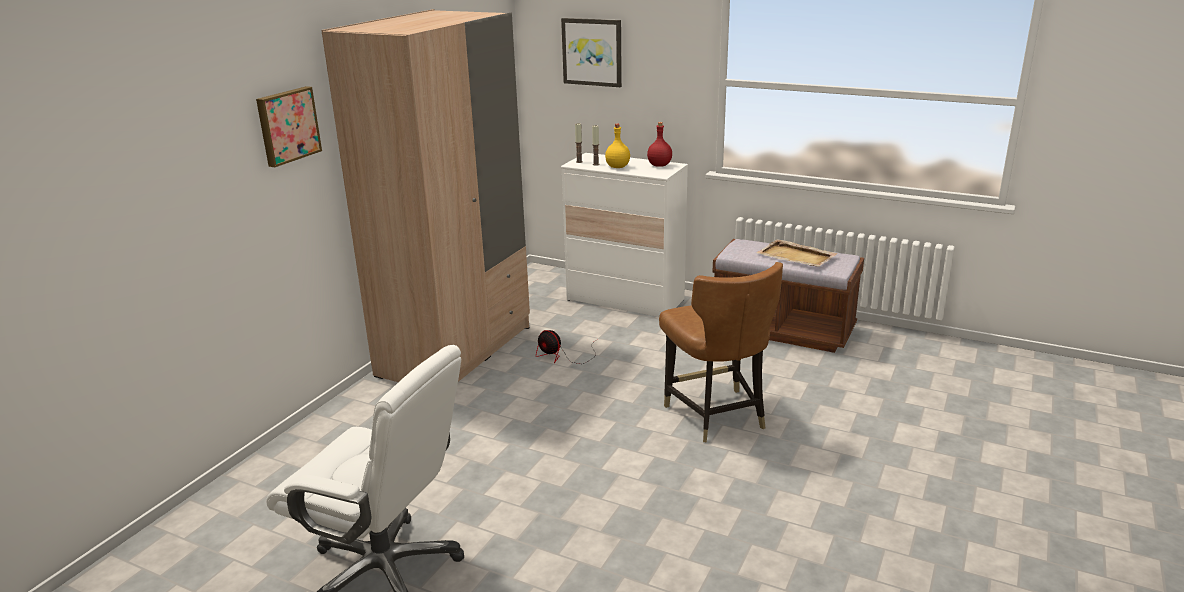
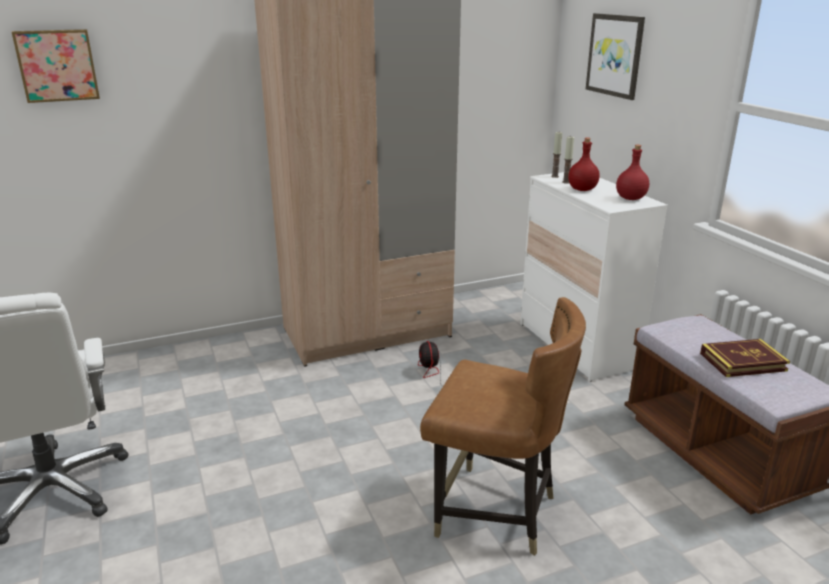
camera: 40 degrees right, 0 degrees up
picture [256,86,322,167] -> picture moved to [12,29,100,103]
yellow bottle [605,124,630,168] -> red bottle [568,138,600,191]
brown chair [659,262,783,442] -> brown chair turned 90 degrees counterclockwise [420,297,586,556]
beige tray [756,239,838,267] -> book [700,339,790,377]

